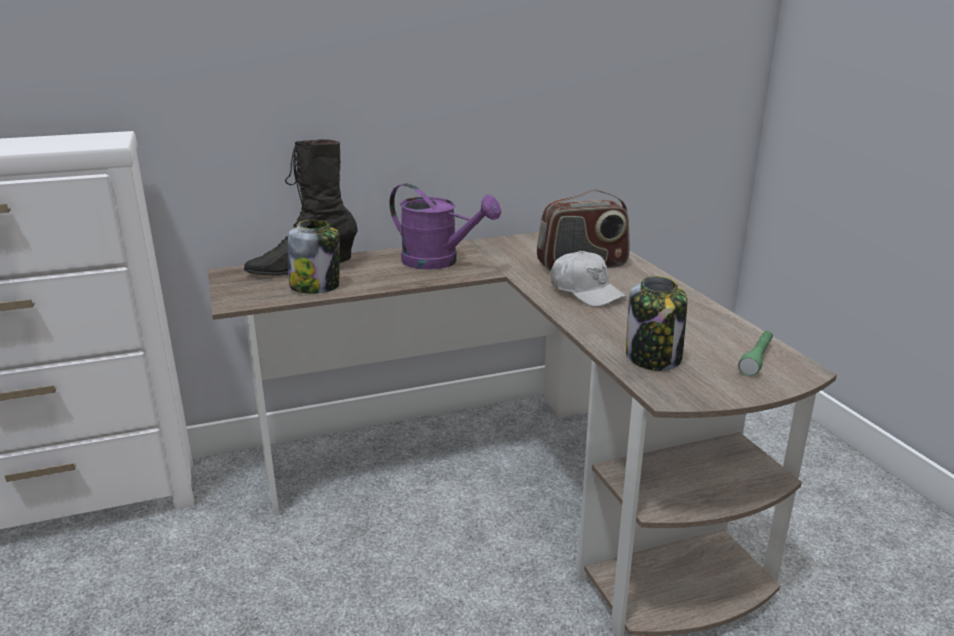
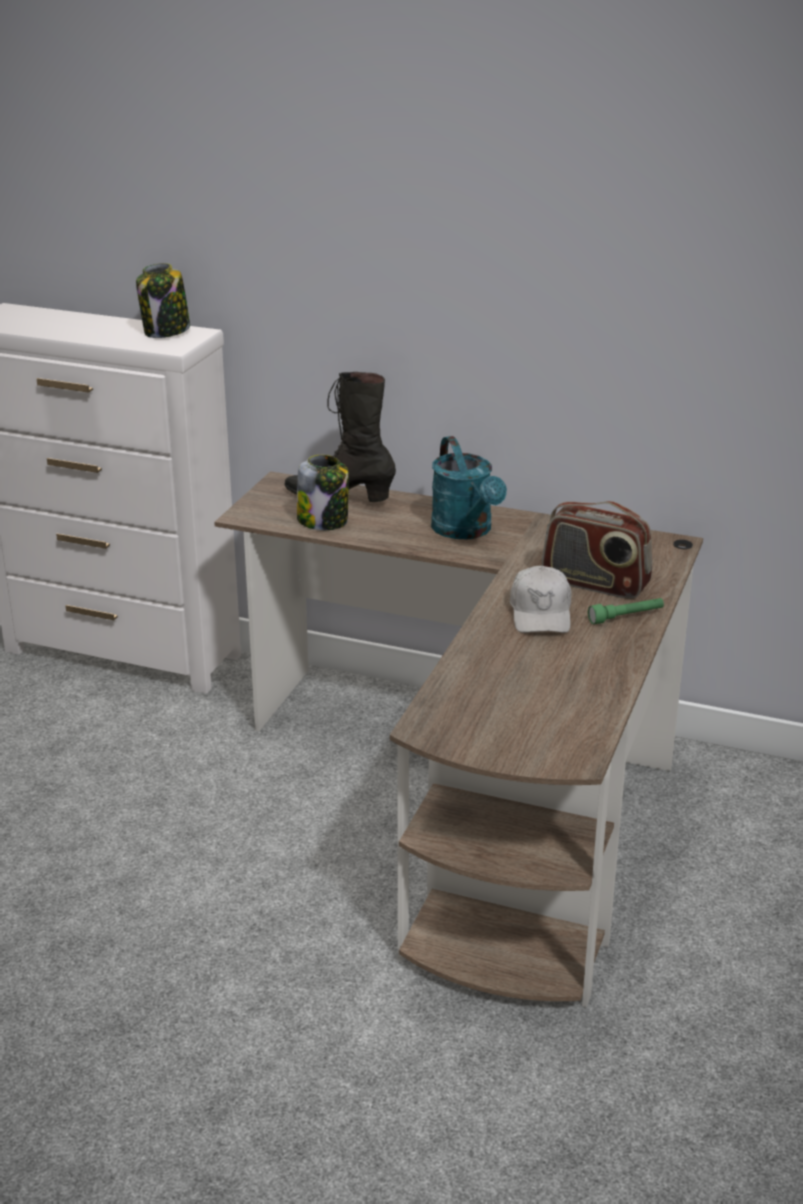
camera: 40 degrees right, 5 degrees up
purple watering can [389,183,501,270] -> turquoise watering can [431,436,507,539]
jar [626,276,687,371] -> jar moved to [136,263,190,338]
green flashlight [738,331,773,376] -> green flashlight moved to [588,598,664,624]

